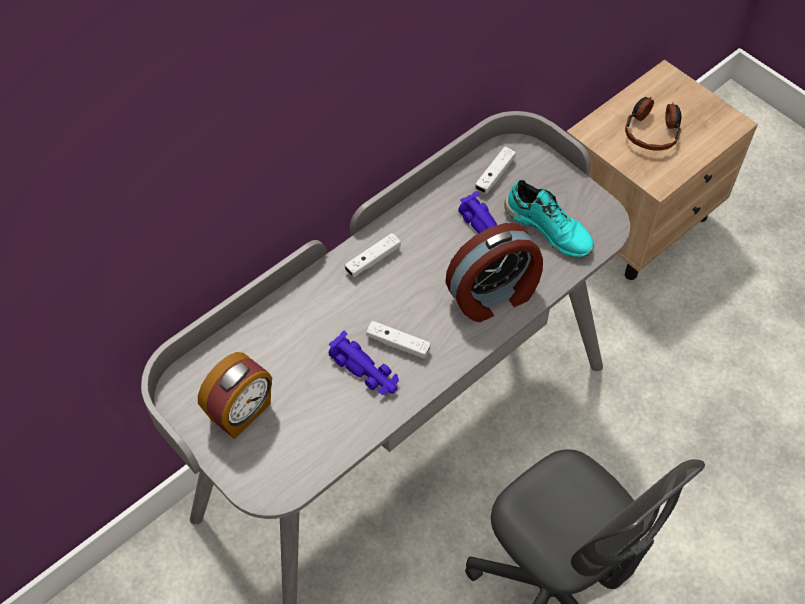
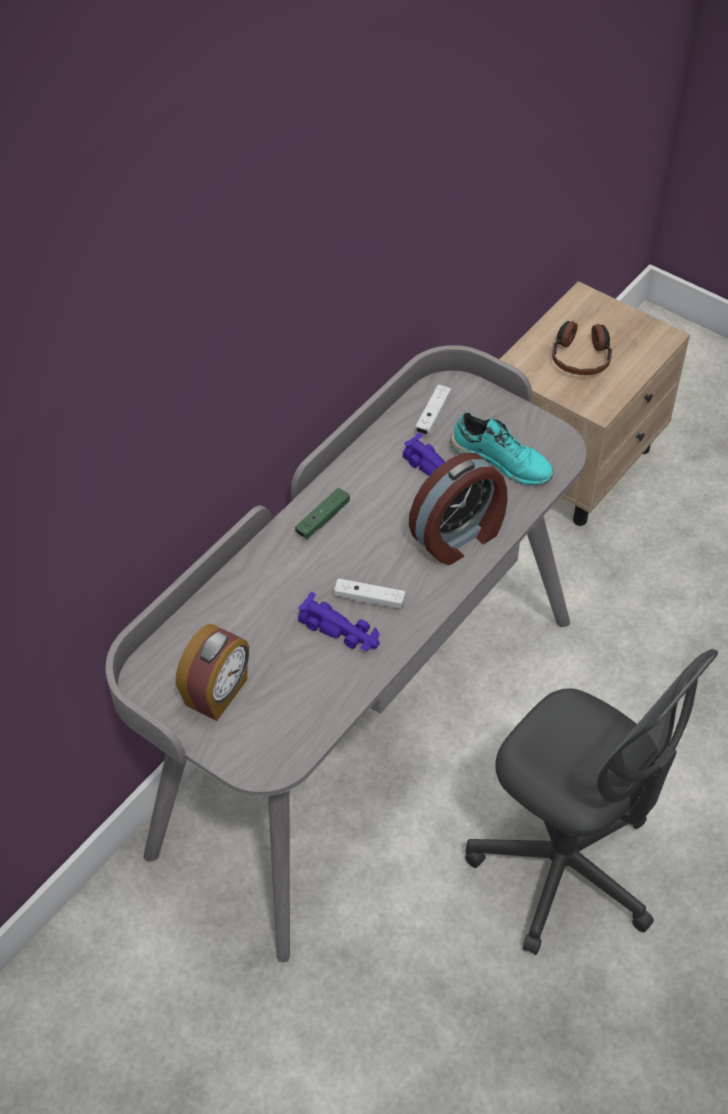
camera: 10 degrees left, 5 degrees down
white game controller [345,233,401,277] -> green game controller [295,488,350,539]

